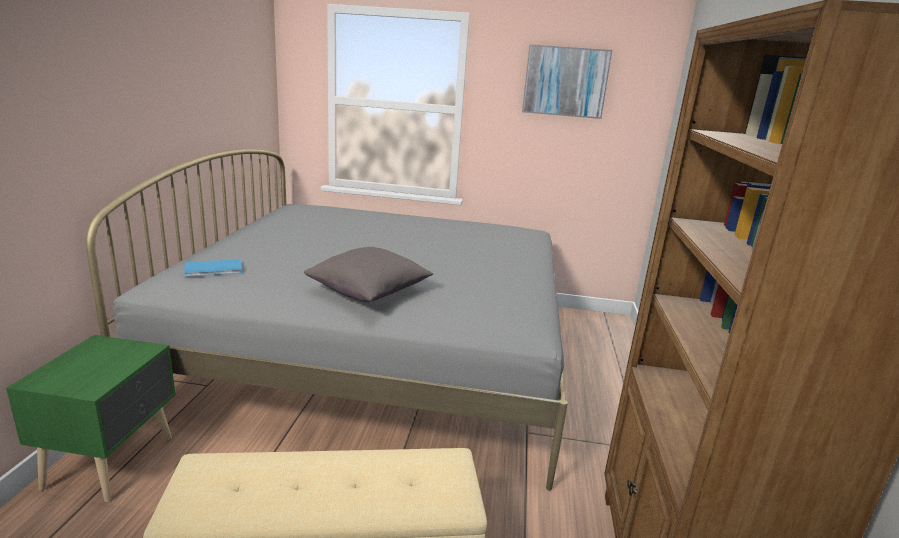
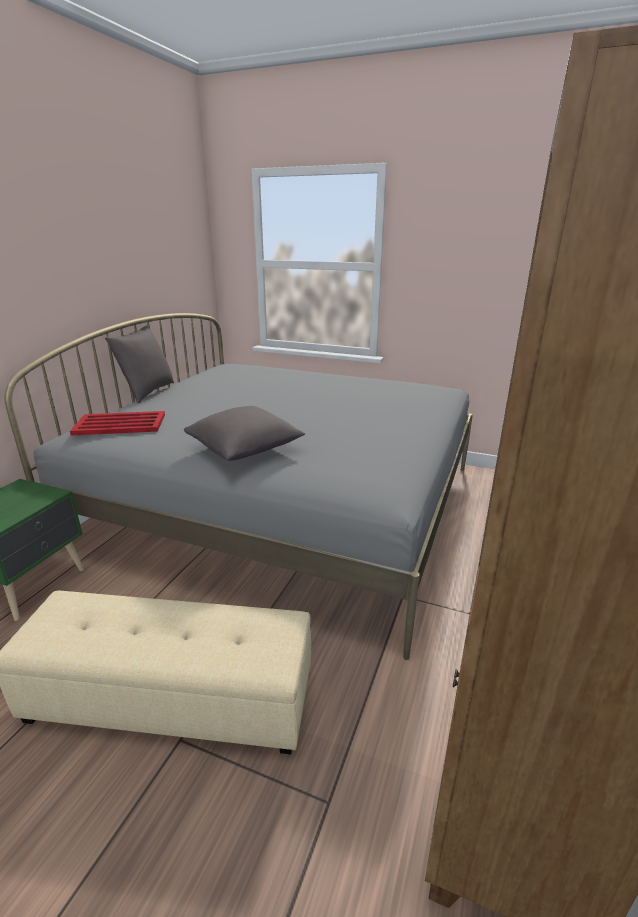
camera: 15 degrees right, 5 degrees up
blue book [184,259,242,277] -> red tray [70,411,165,436]
picture [522,44,612,119] -> none
none -> grey pillow [105,325,174,403]

